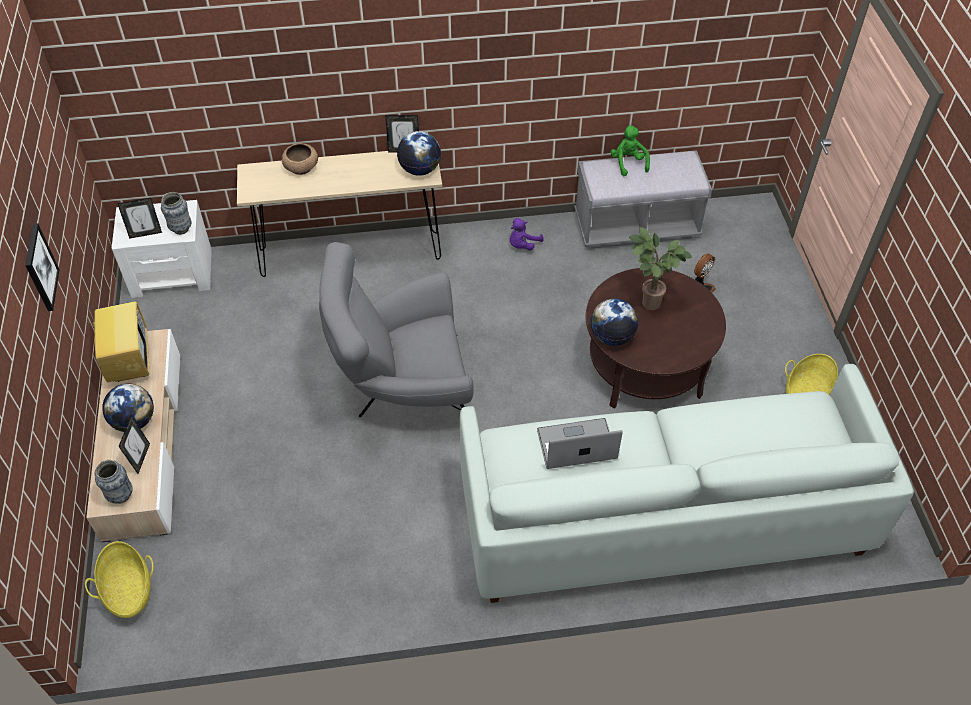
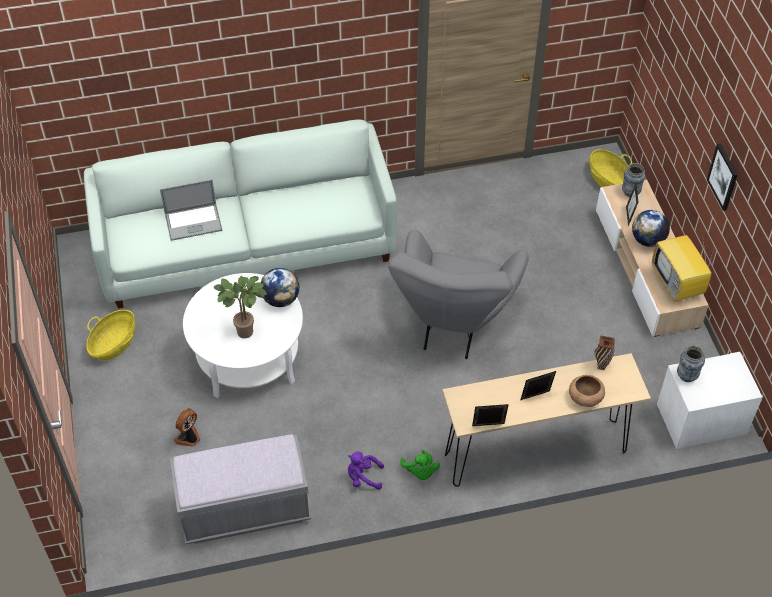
camera: 175 degrees right, 0 degrees up
picture frame [117,198,162,239] -> picture frame moved to [521,371,556,400]
grey armchair [319,242,474,417] -> grey armchair turned 120 degrees clockwise [388,230,529,359]
globe [397,131,441,176] -> none
purple plush toy [510,218,543,251] -> purple plush toy turned 120 degrees counterclockwise [348,451,384,490]
laptop [537,418,623,469] -> laptop moved to [160,180,222,241]
brown coffee table [586,268,726,409] -> white coffee table [183,273,303,398]
green plush toy [610,125,650,176] -> green plush toy moved to [400,450,440,480]
none -> brown vase [594,335,615,370]

